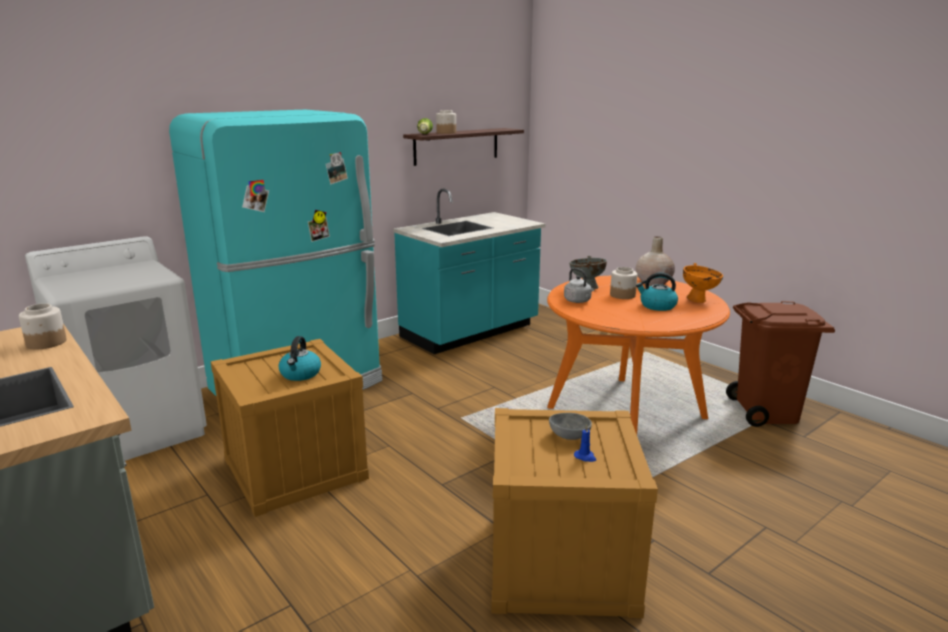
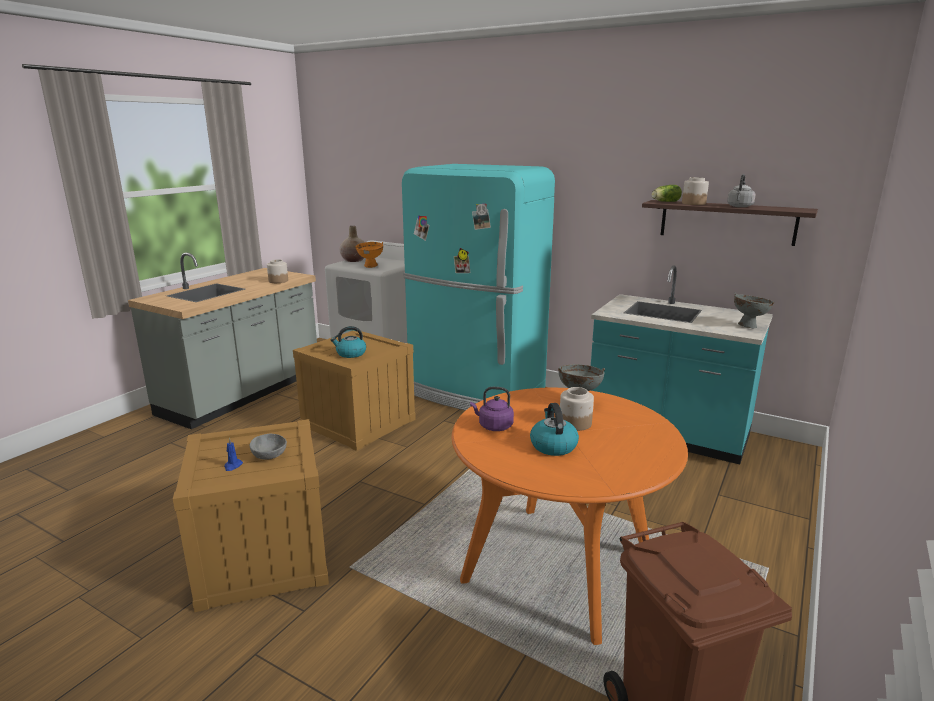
camera: 70 degrees right, 0 degrees up
grey kettle [564,268,594,303] -> grey kettle moved to [727,174,755,207]
beige vase [636,236,675,286] -> beige vase moved to [340,226,365,262]
orange bowl [683,263,723,303] -> orange bowl moved to [355,242,383,268]
none -> purple kettle [470,387,514,431]
none -> grey bowl [734,292,775,328]

